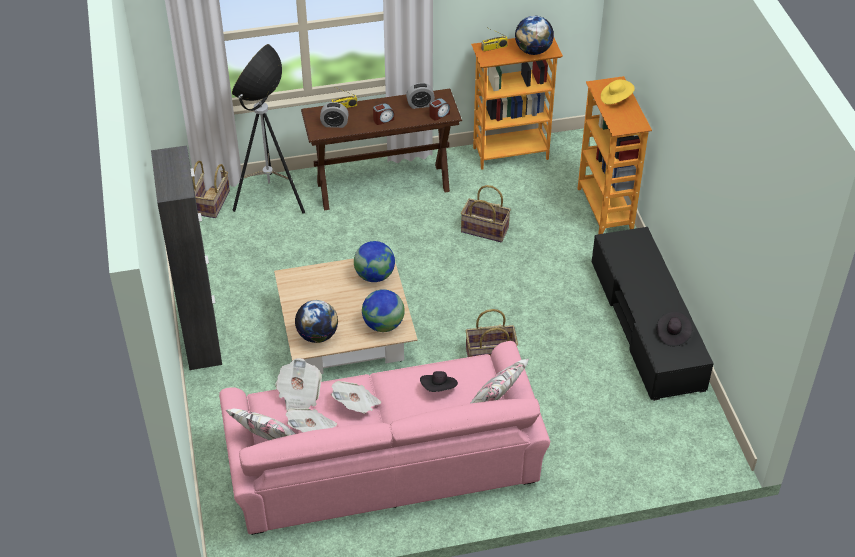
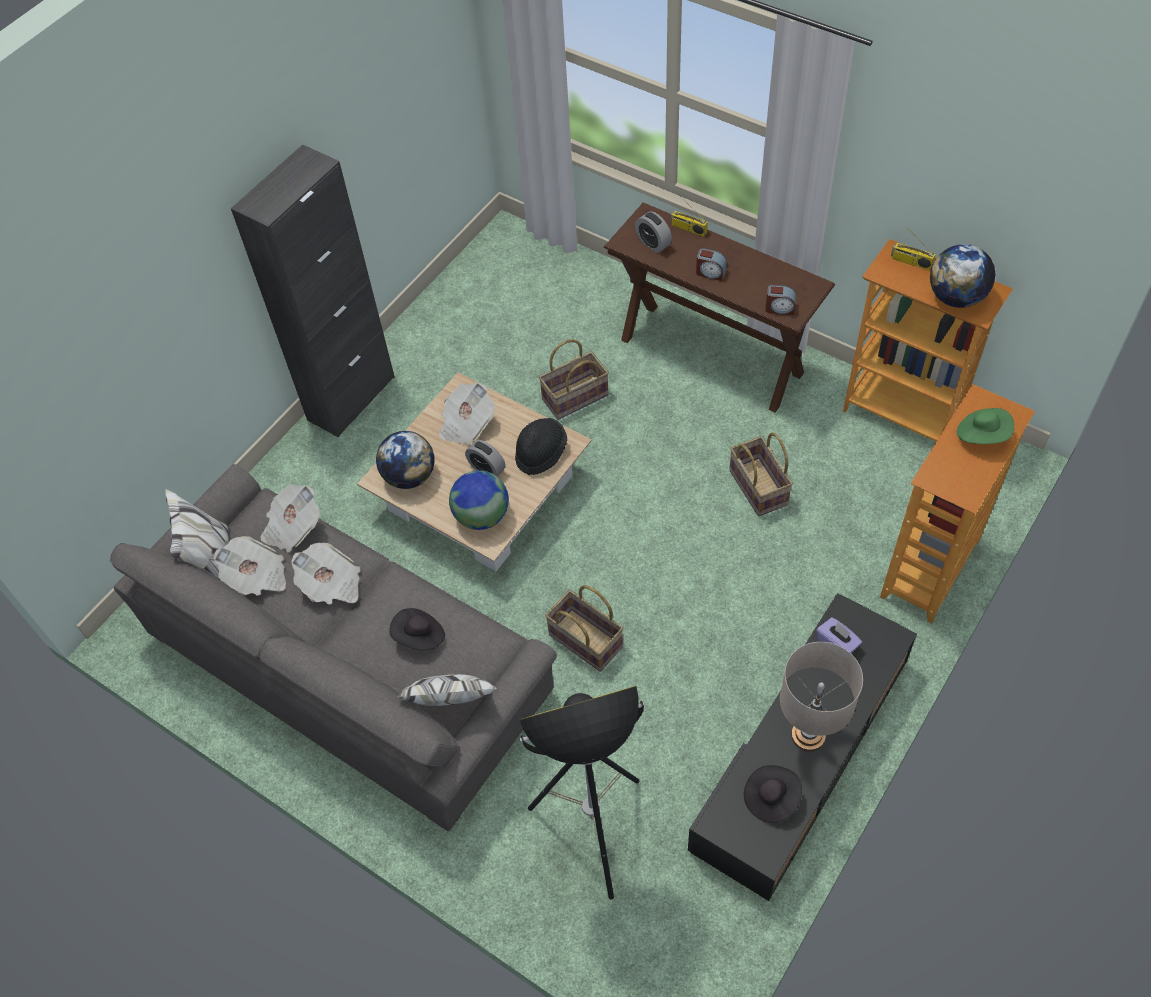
camera: 50 degrees right, 10 degrees up
basket [193,161,230,218] -> basket moved to [539,339,609,420]
pink sofa [219,341,550,535] -> grey sofa [110,464,557,831]
floor lamp [232,44,305,214] -> floor lamp moved to [520,686,644,900]
globe [354,241,395,282] -> black hat [515,418,567,475]
alarm clock [406,83,435,109] -> alarm clock moved to [465,440,506,477]
yellow hat [601,80,635,104] -> green hat [957,408,1014,444]
none -> newspaper [439,383,495,445]
none -> beige table lamp [780,642,863,752]
none -> purple tissue box [816,617,862,653]

